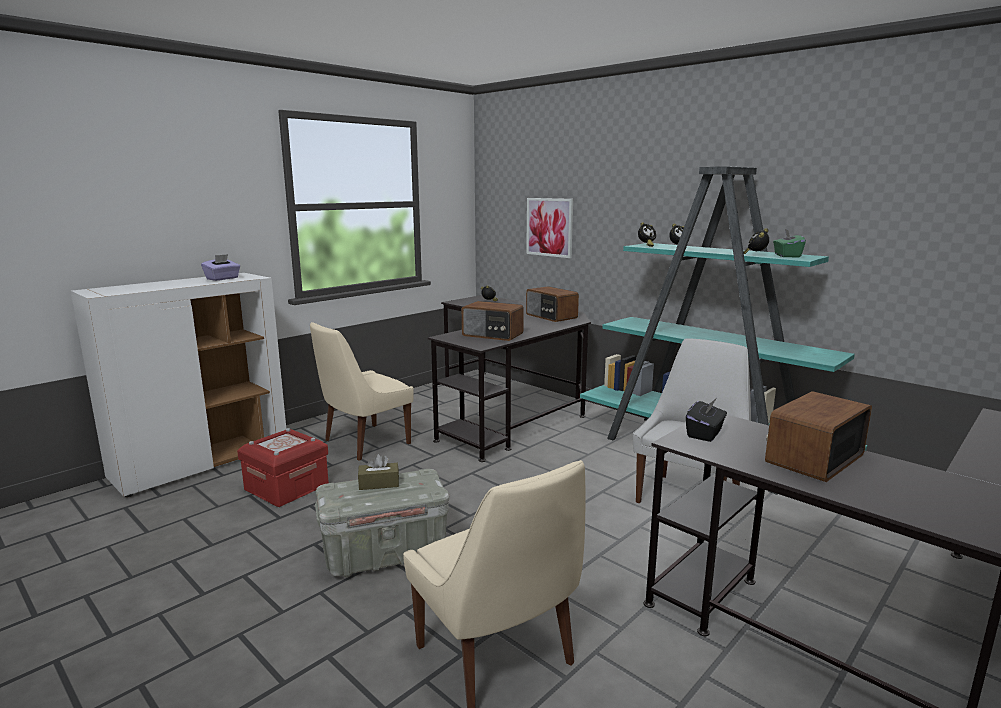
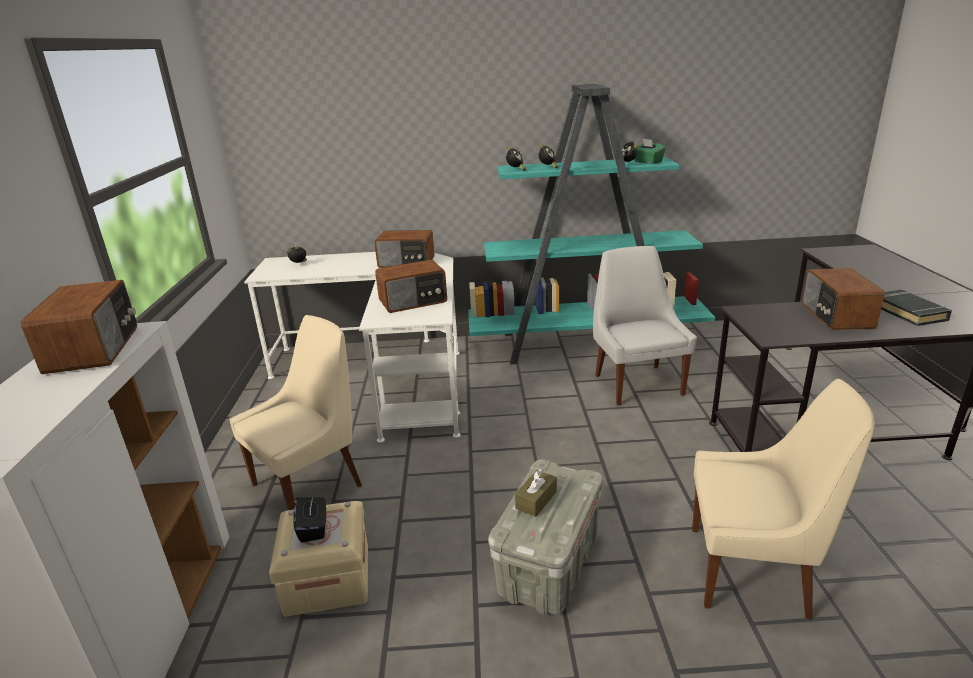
camera: 45 degrees left, 10 degrees up
purple tissue box [201,254,240,281] -> radio [21,280,137,374]
red storage box [237,428,329,507] -> beige storage box [269,501,368,617]
beige chair [310,322,414,461] -> beige chair turned 135 degrees counterclockwise [229,315,362,510]
black desk [428,295,591,462] -> white desk [244,252,461,443]
picture [526,198,573,258] -> none
black tissue box [686,398,727,442] -> black tissue box moved to [294,493,326,543]
none -> black book [881,290,952,326]

